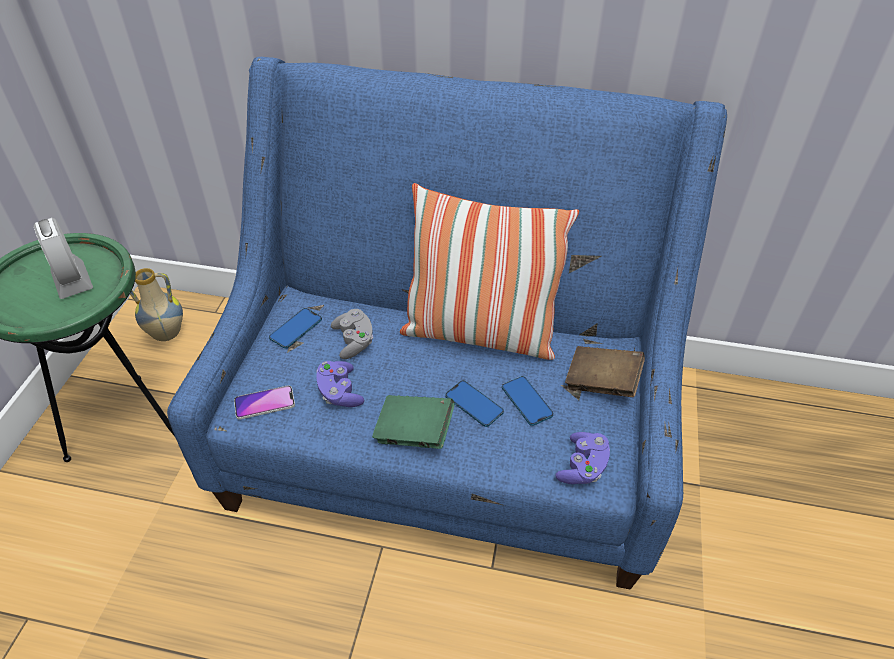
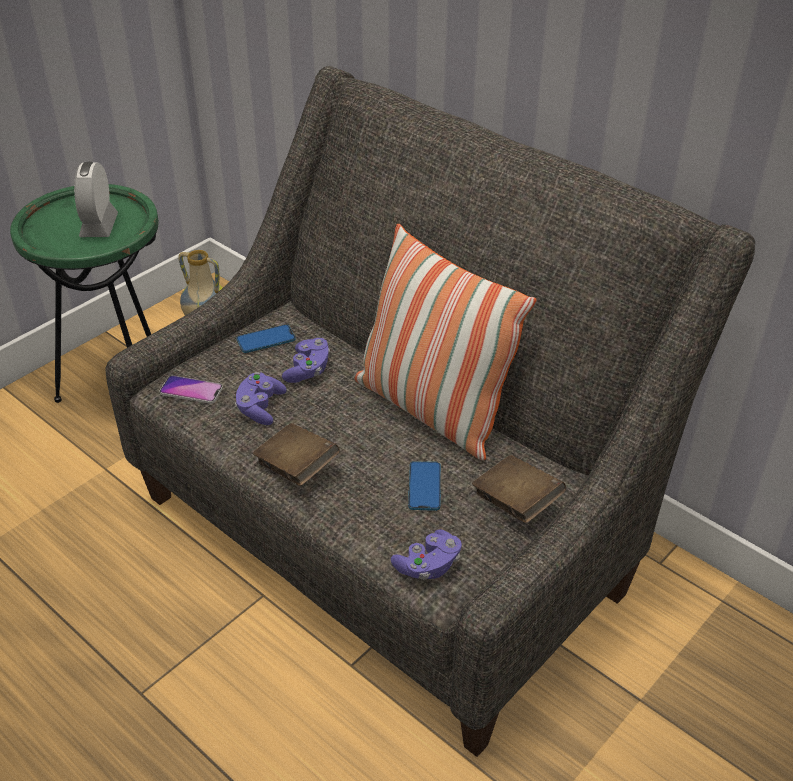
camera: 30 degrees right, 5 degrees down
blue sofa [167,57,727,589] -> grey sofa [105,66,755,757]
grey game controller [331,309,373,359] -> purple game controller [282,338,330,383]
green book [372,395,454,449] -> brown book [253,423,340,486]
phone [445,380,504,427] -> none

